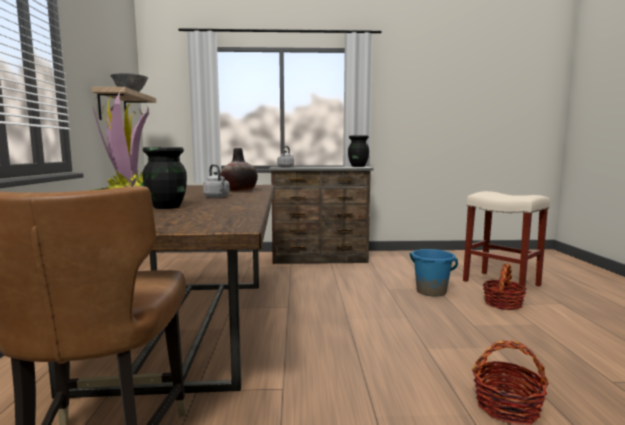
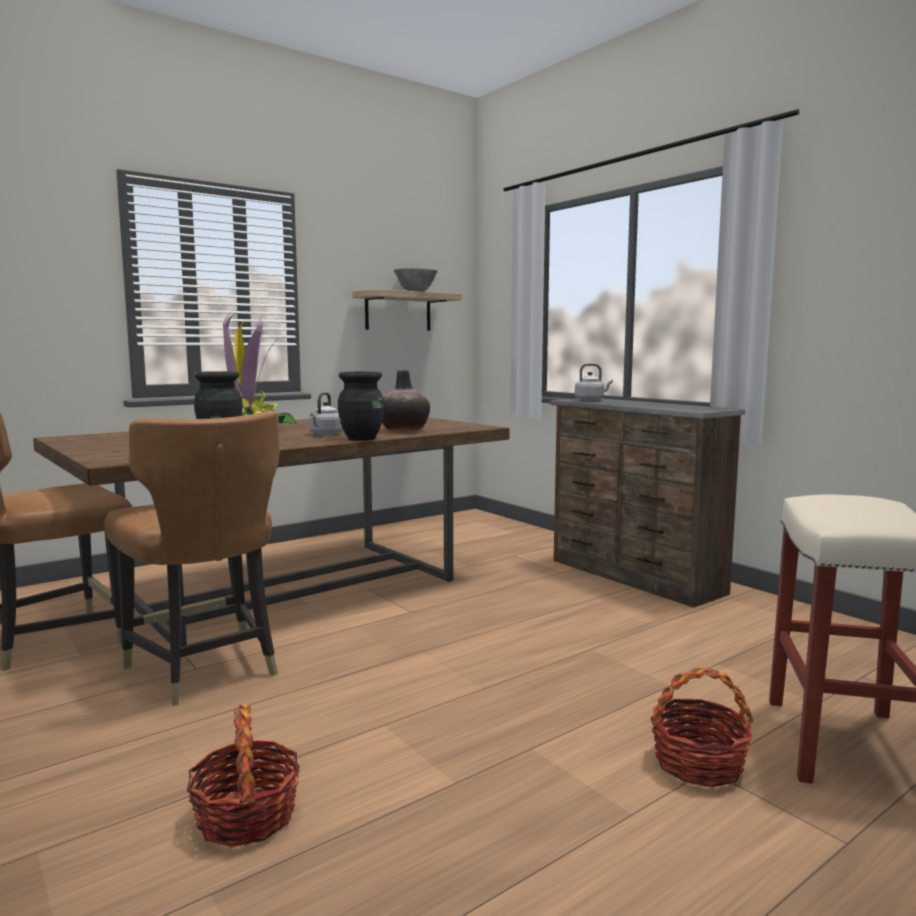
camera: 55 degrees right, 0 degrees up
black vase [348,135,369,167] -> black vase moved to [338,372,384,441]
blue bucket [409,249,458,297] -> none
none -> brown chair [105,410,280,706]

